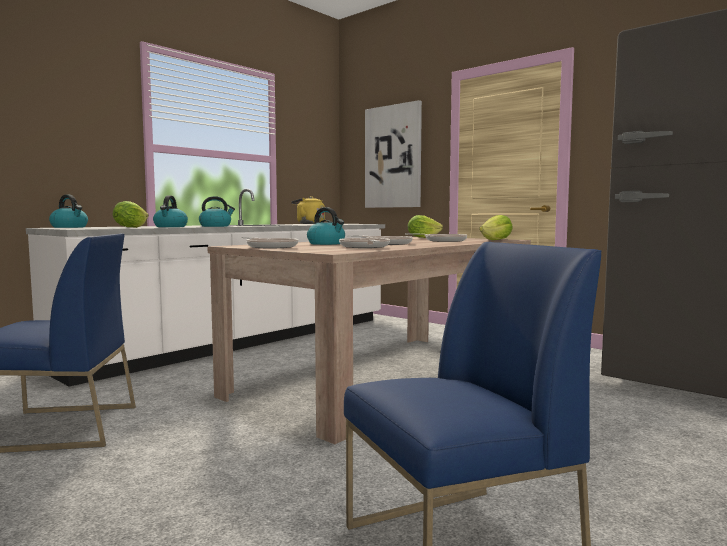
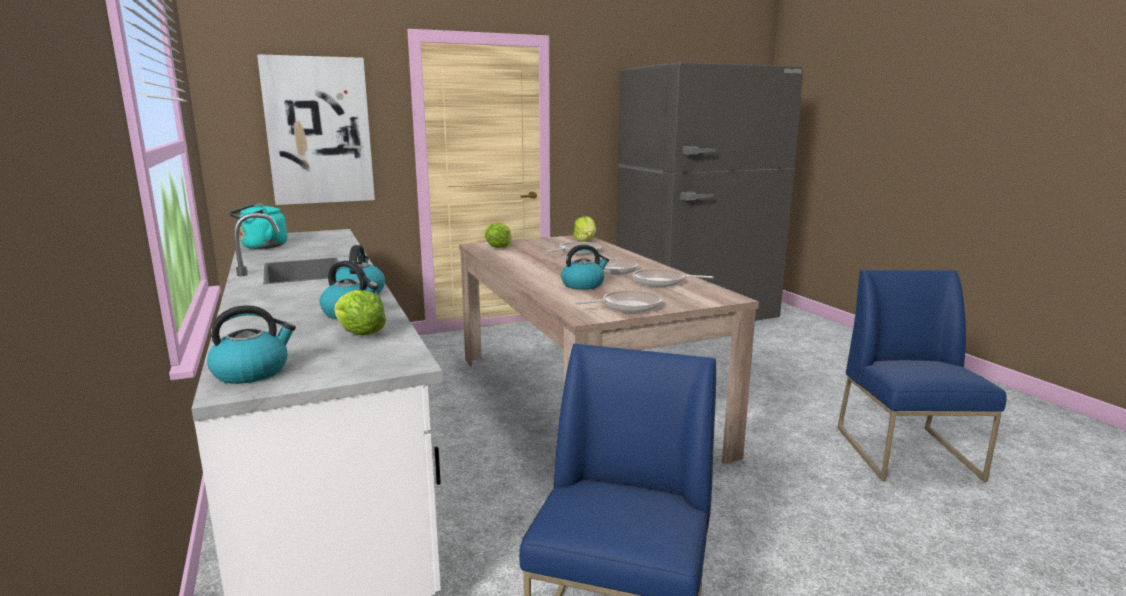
camera: 65 degrees left, 10 degrees up
yellow kettle [291,196,325,224] -> turquoise kettle [229,203,287,249]

